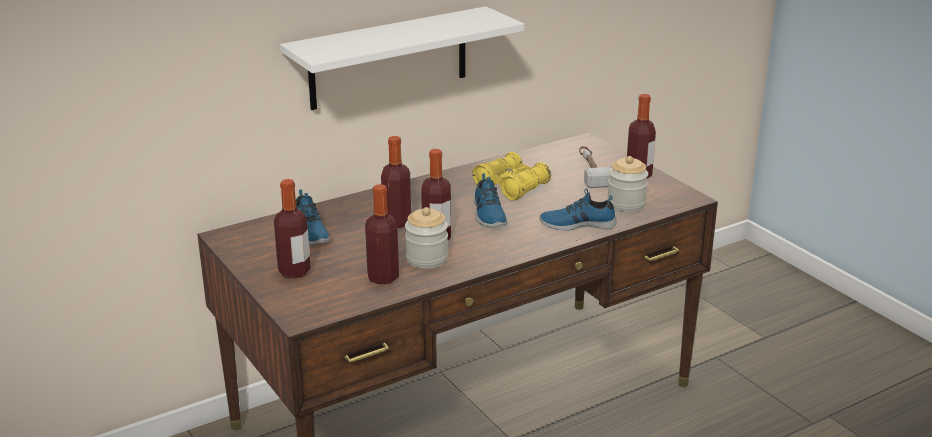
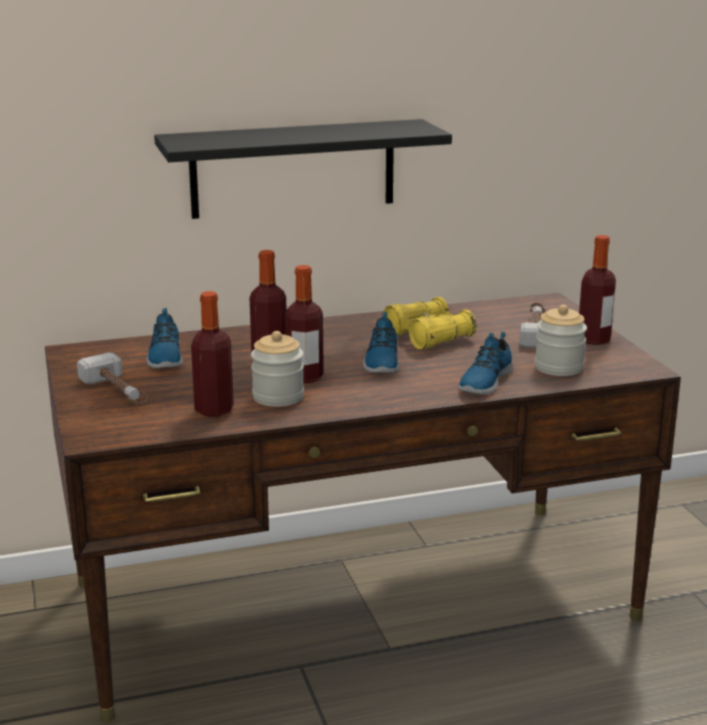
camera: 15 degrees right, 5 degrees down
bottle [274,179,311,279] -> hammer [77,352,148,406]
white shelf [280,6,524,110] -> black shelf [154,119,452,219]
shoe [540,189,617,231] -> shoe turned 75 degrees counterclockwise [458,332,513,394]

